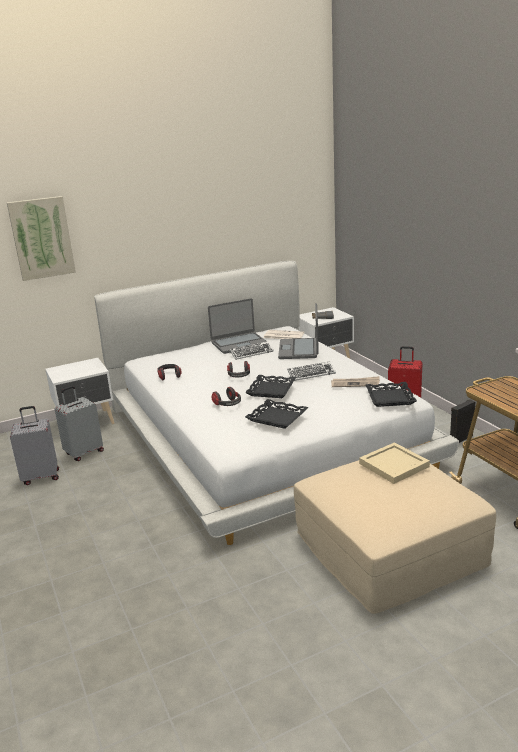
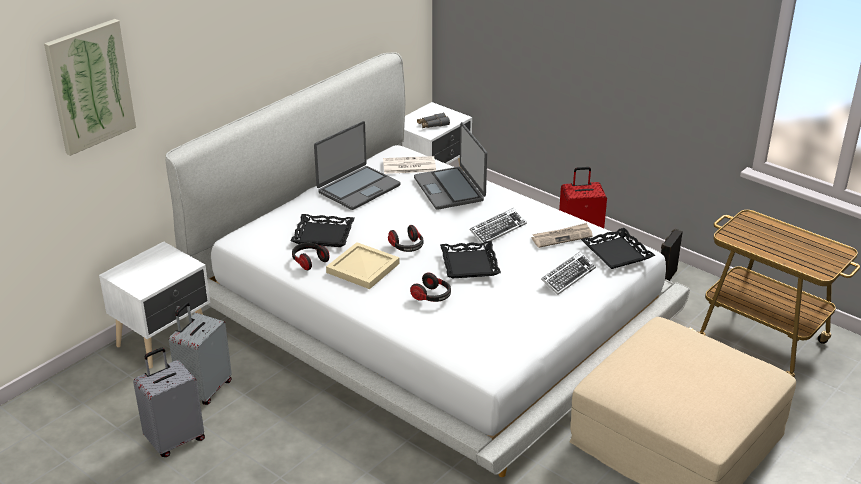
camera: 25 degrees left, 10 degrees up
keyboard [230,341,274,360] -> keyboard moved to [541,252,596,295]
black tray [245,399,308,429] -> black tray moved to [290,214,355,247]
beige tray [359,443,430,484] -> beige tray moved to [326,242,400,289]

